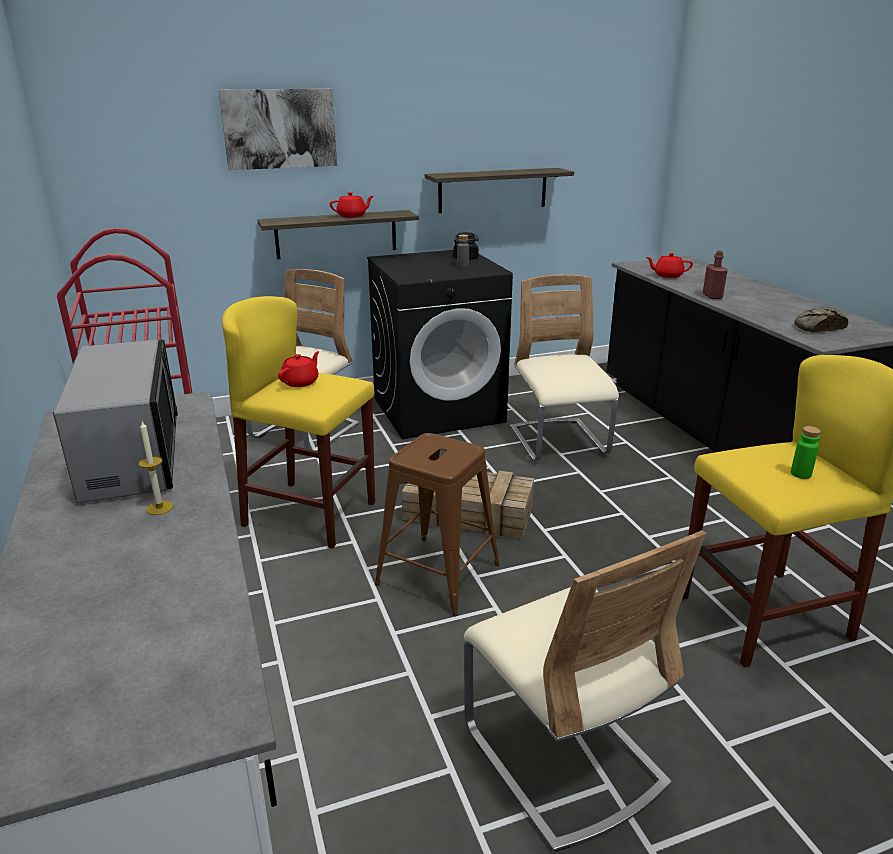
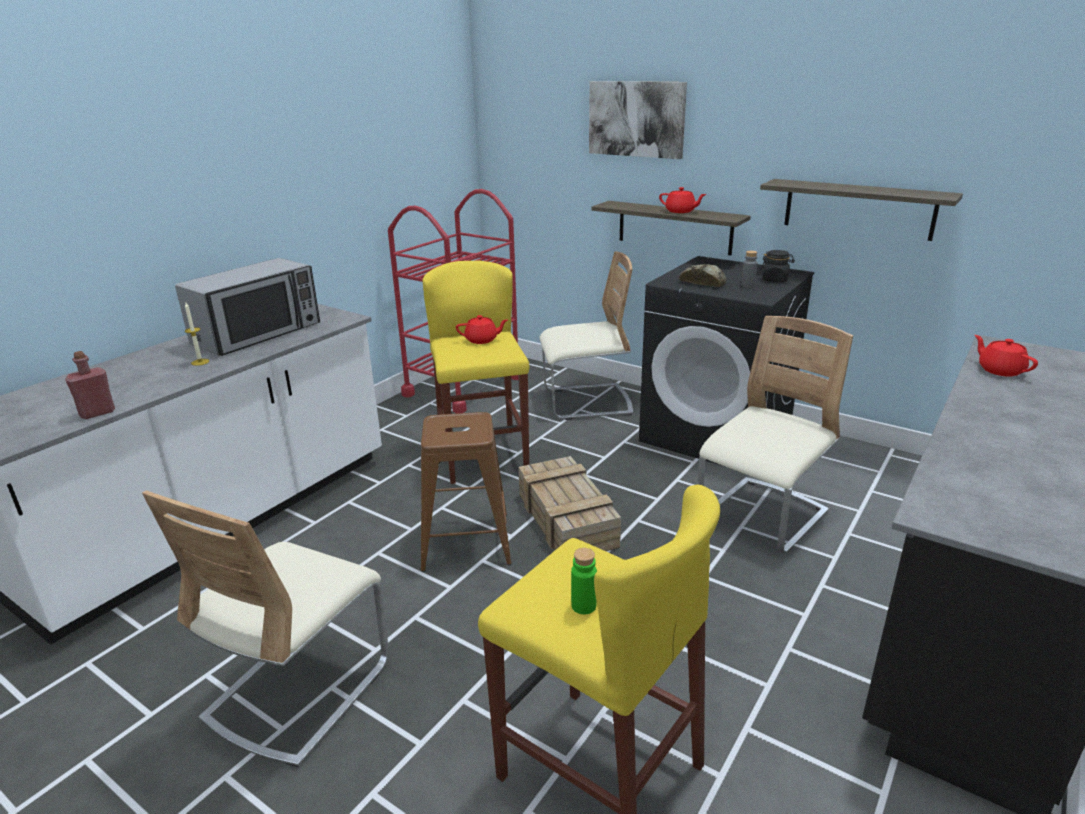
camera: 55 degrees right, 0 degrees up
red bottle [703,251,728,299] -> red bottle moved to [65,351,115,419]
bread [794,307,848,333] -> bread moved to [679,264,726,287]

